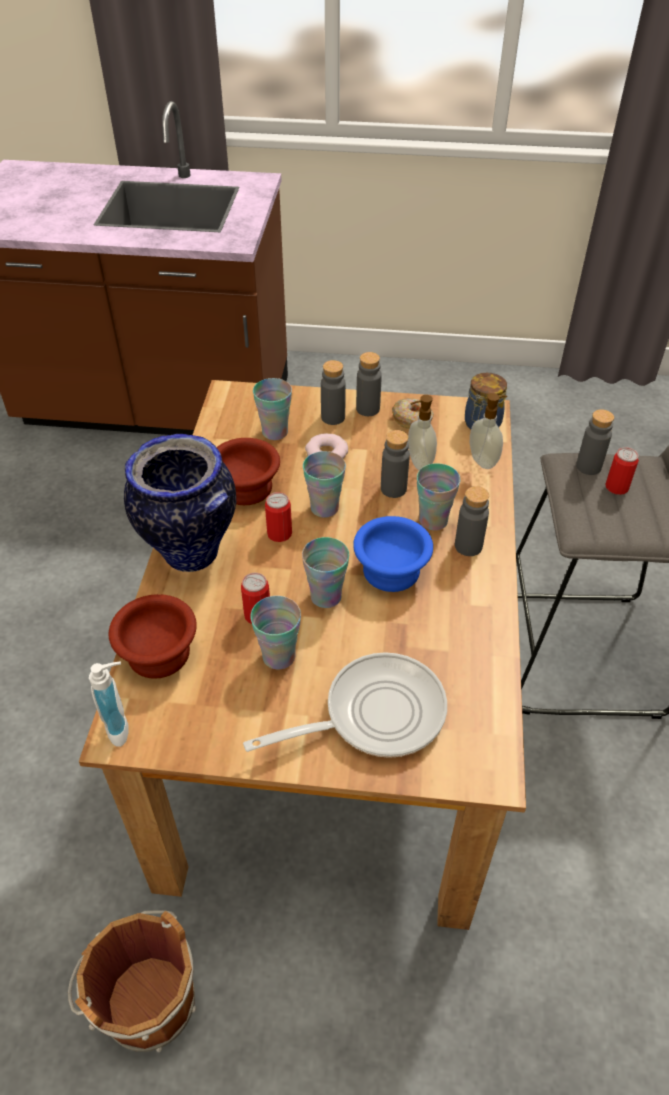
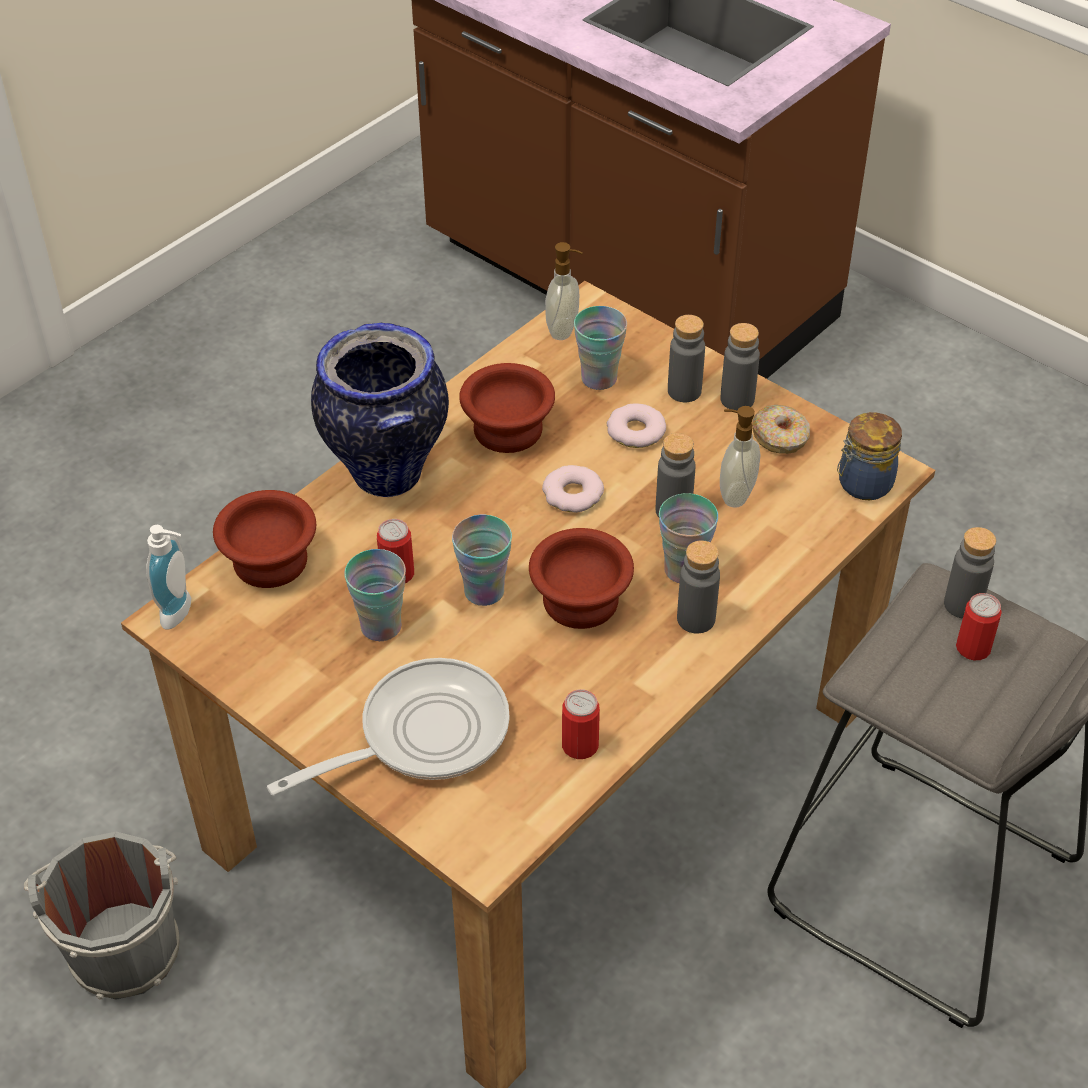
camera: 35 degrees right, 0 degrees up
brown bucket [68,910,197,1052] -> grey bucket [24,832,180,1000]
frying pan [243,652,447,758] -> frying pan turned 45 degrees counterclockwise [267,658,510,796]
can [265,492,292,542] -> can moved to [562,689,600,759]
cup [303,451,346,518] -> donut [542,465,604,513]
blue bowl [353,516,433,592] -> brown bowl [529,528,634,629]
soap dispenser [470,393,507,469] -> soap dispenser moved to [545,242,583,340]

